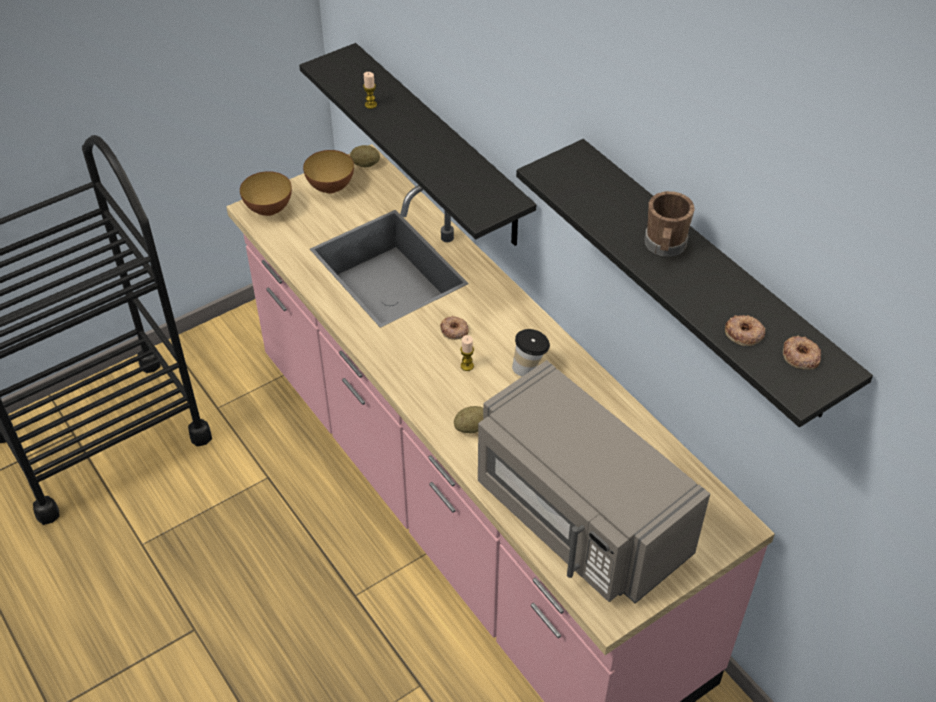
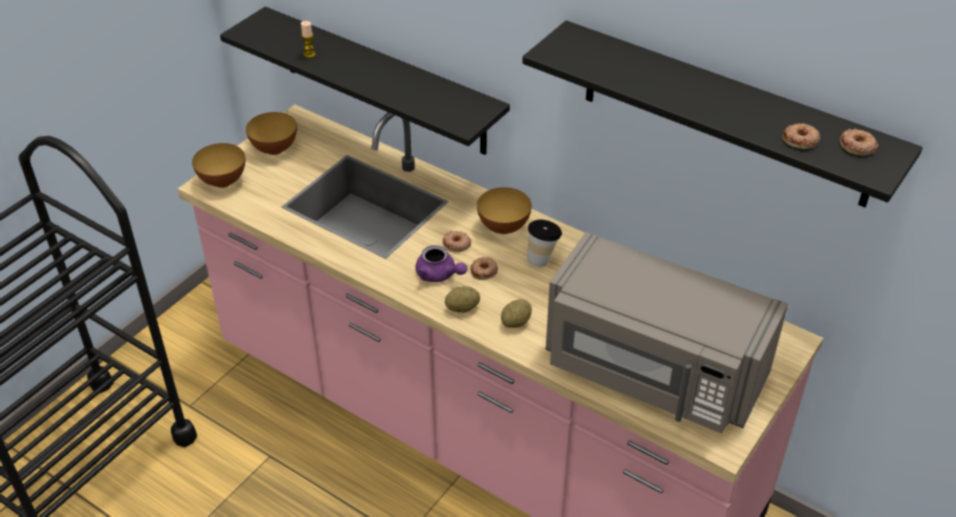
camera: 20 degrees left, 5 degrees down
potato [350,145,380,167] -> potato moved to [445,286,480,313]
candle [460,335,474,371] -> donut [470,257,498,280]
brown mug [645,191,695,257] -> none
none -> purple teapot [416,245,468,282]
none -> bowl [477,187,532,234]

